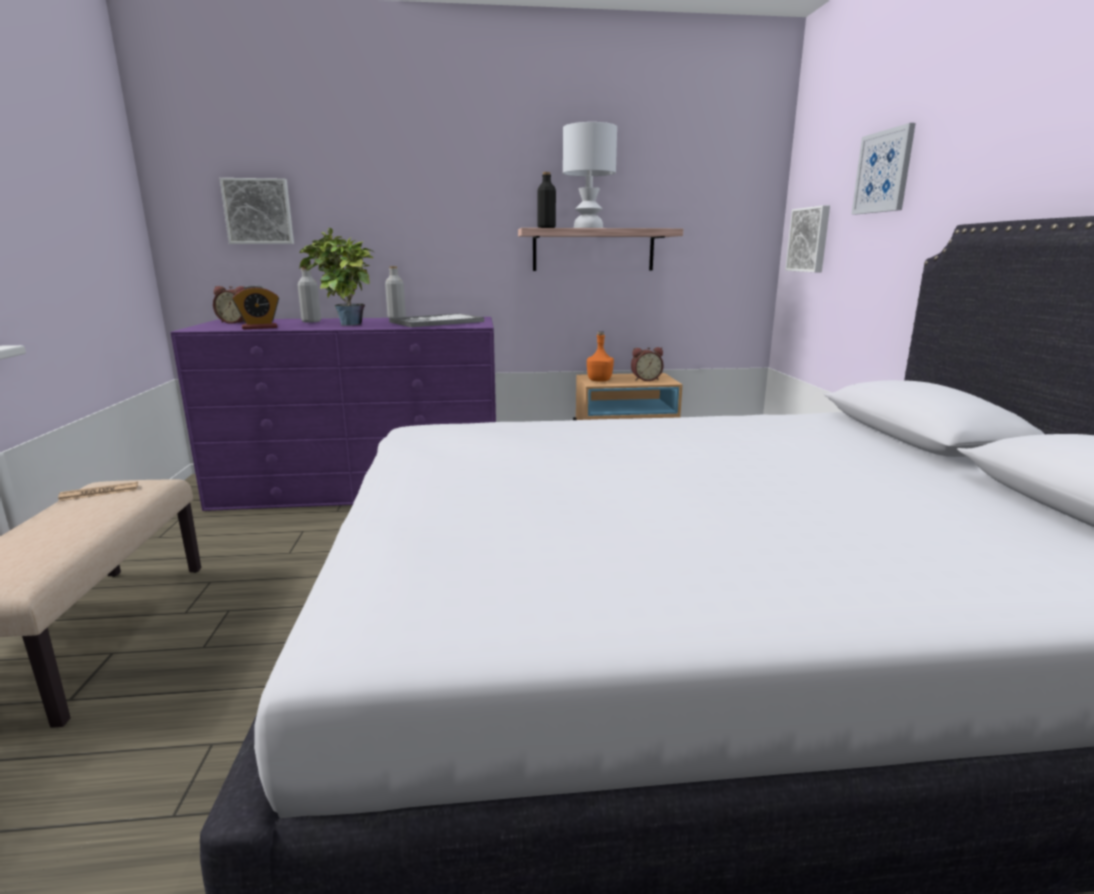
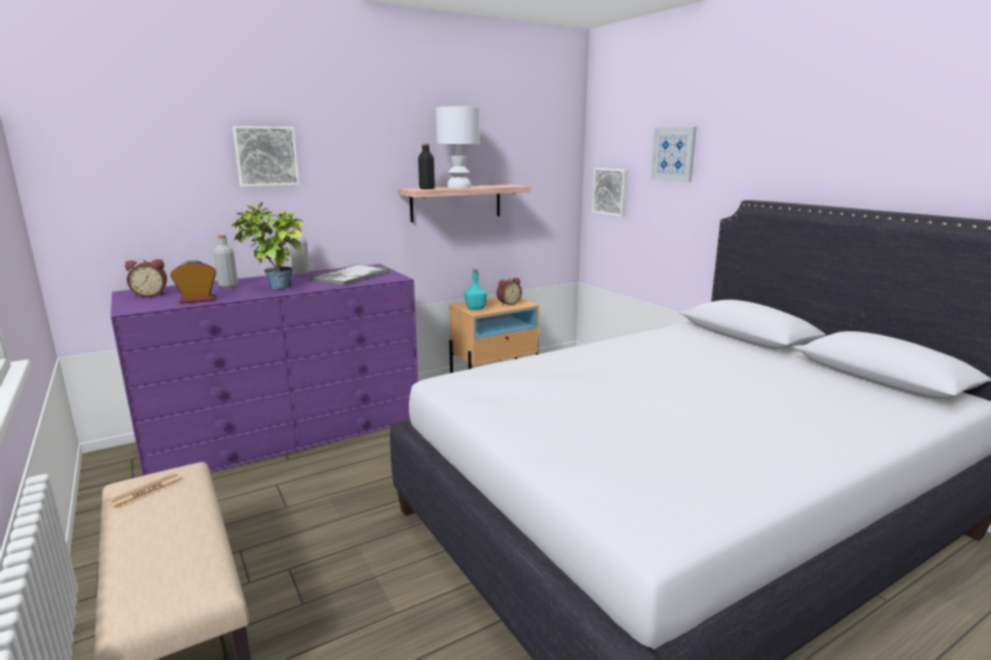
camera: 25 degrees left, 0 degrees up
picture [219,178,294,244] -> picture moved to [232,126,299,187]
alarm clock [232,285,279,330] -> alarm clock turned 150 degrees counterclockwise [170,260,217,304]
orange bottle [587,331,614,382] -> turquoise bottle [465,269,487,310]

